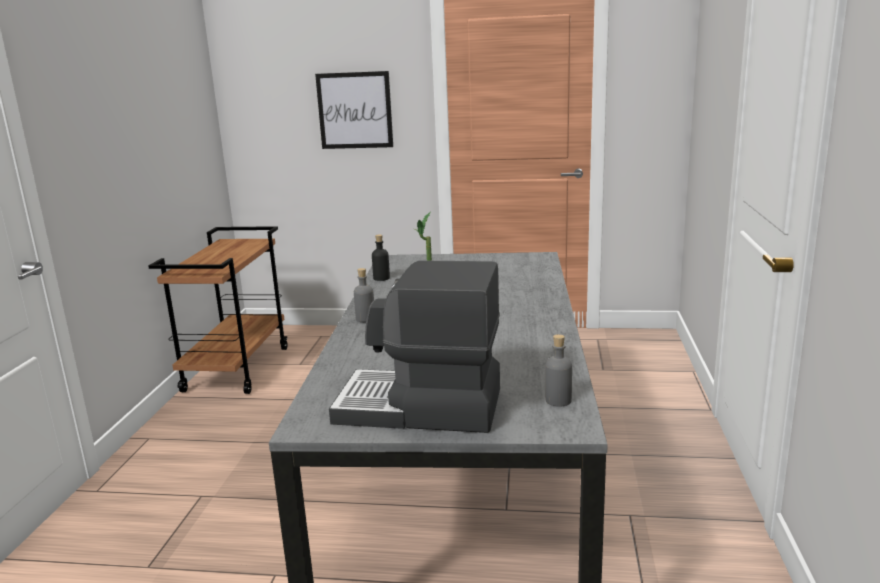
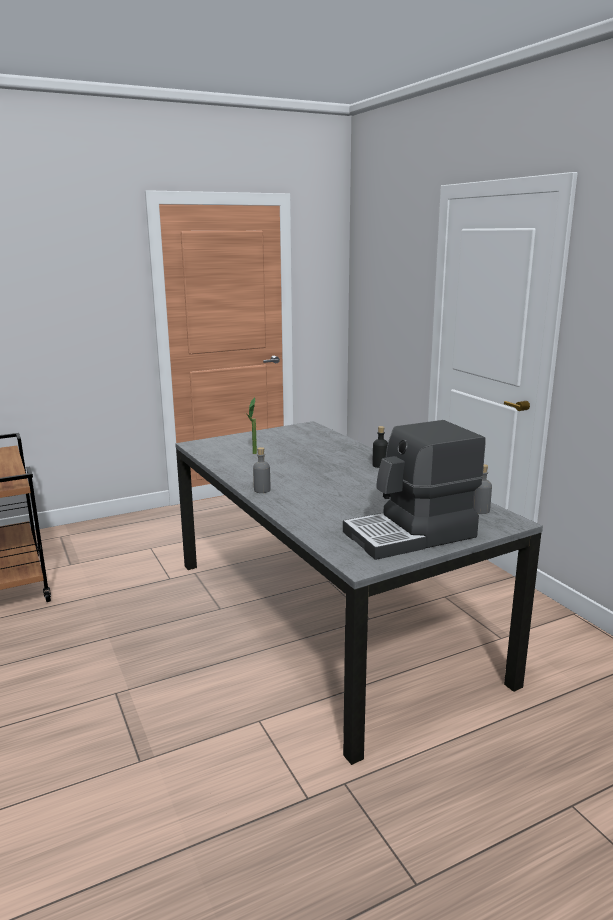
camera: 35 degrees left, 0 degrees up
picture [315,71,393,149] -> none
black bottle [372,235,390,281] -> black bottle moved to [372,426,388,468]

